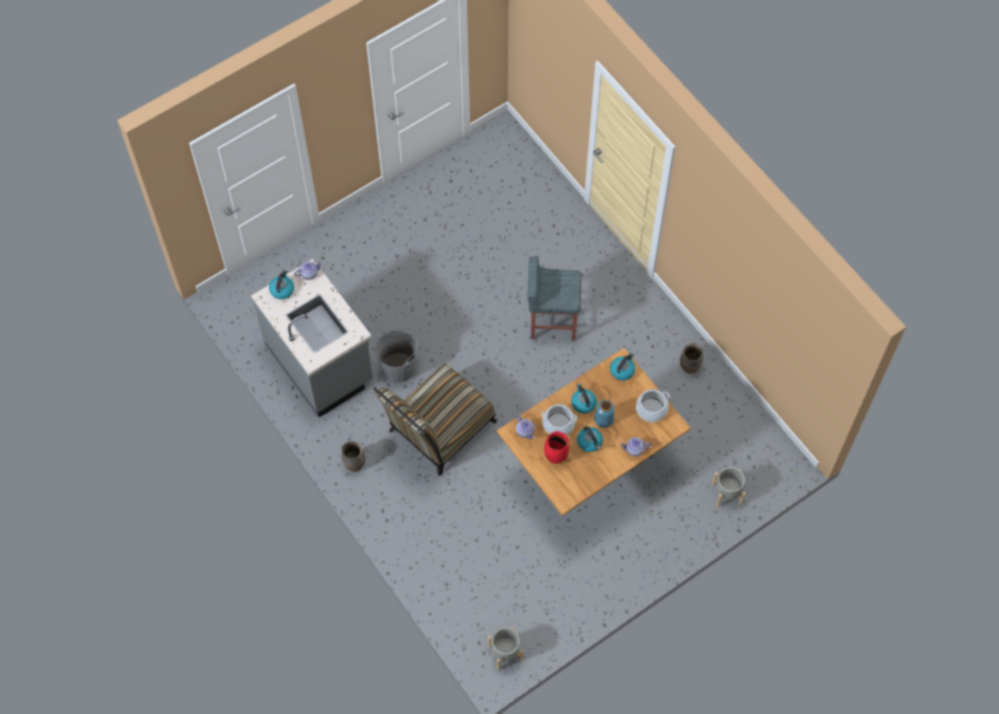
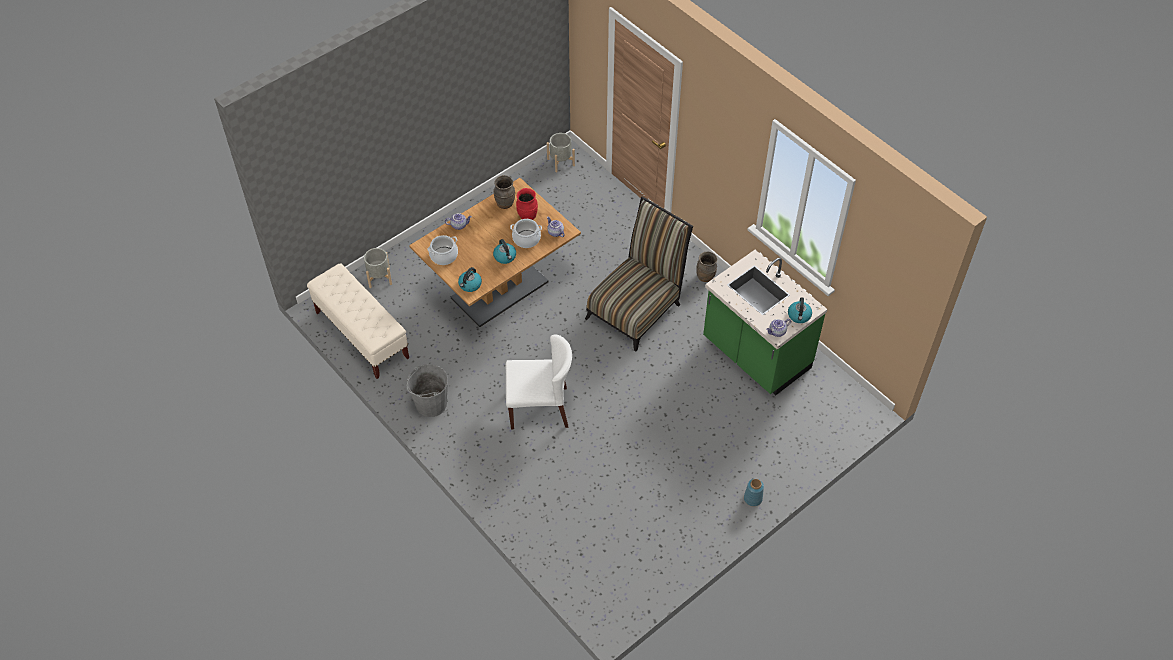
camera: 175 degrees right, 10 degrees down
grey counter [251,259,373,417] -> green counter [703,250,827,395]
grey bucket [375,330,418,383] -> grey bucket moved to [406,364,448,417]
grey stool [528,256,582,341] -> white chair [506,335,572,429]
kettle [577,426,603,452] -> none
blue vase [594,400,614,428] -> blue vase moved to [744,479,764,506]
brown vase [680,343,704,374] -> brown vase moved to [493,175,515,209]
none -> beige bench [307,263,409,379]

